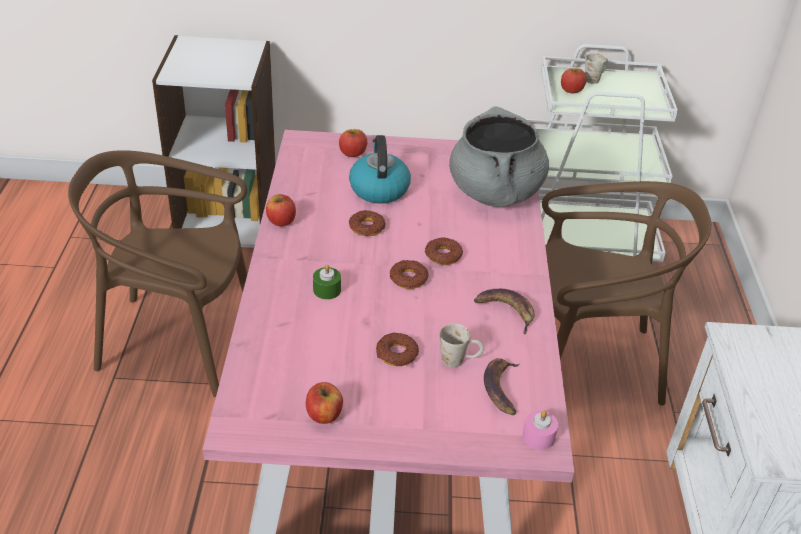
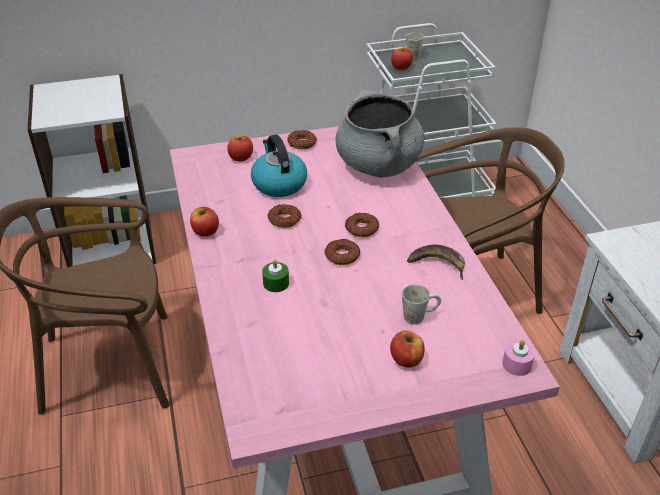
camera: 15 degrees left, 0 degrees up
apple [306,382,343,424] -> apple moved to [390,331,425,368]
donut [376,332,419,366] -> donut moved to [287,130,317,150]
banana [484,358,520,415] -> none

